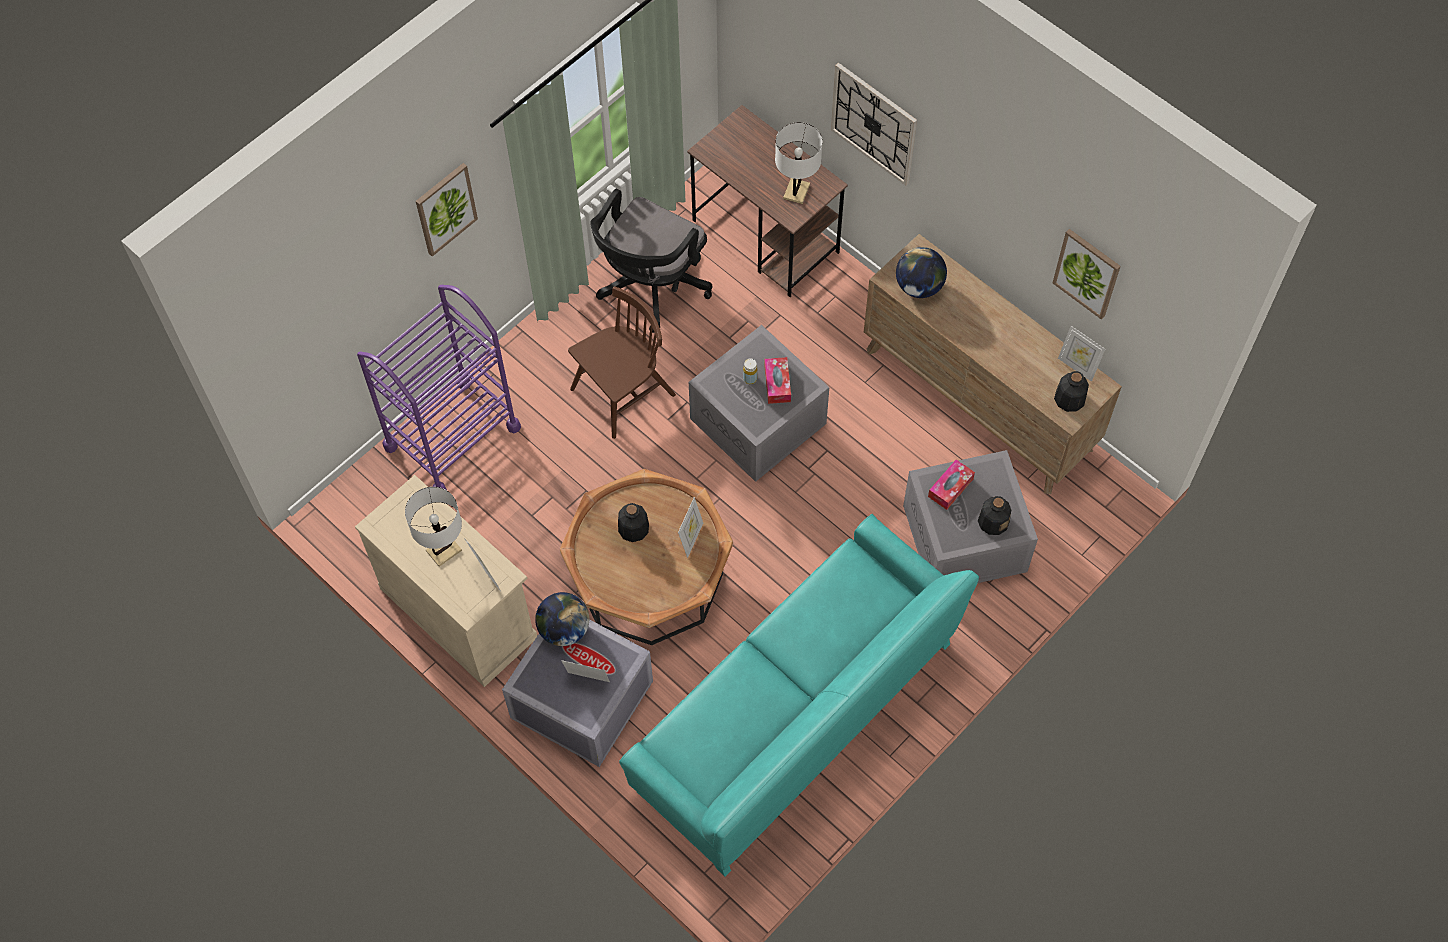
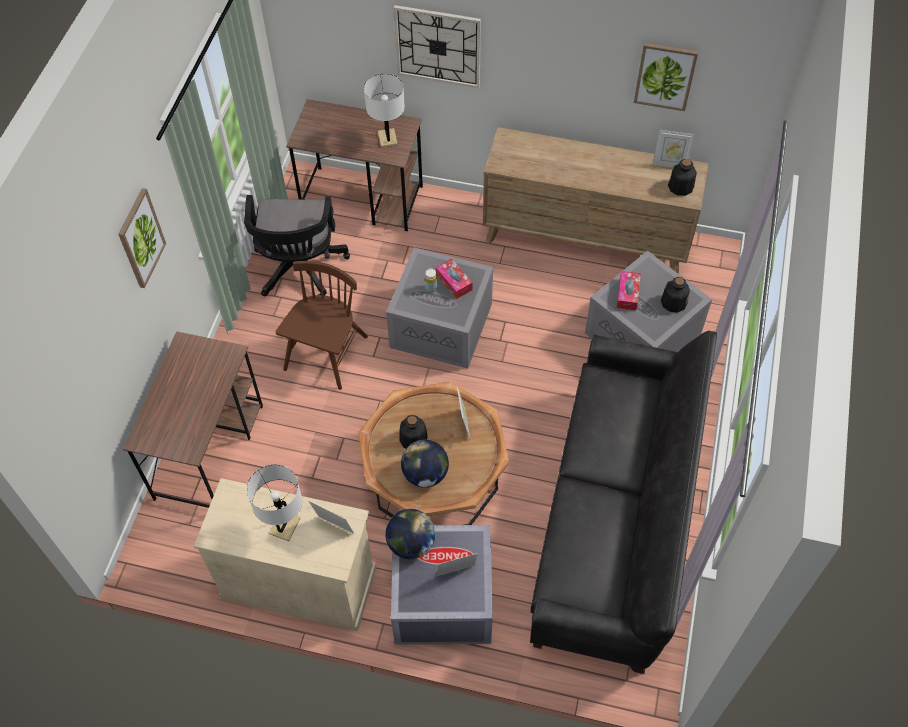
camera: 30 degrees left, 5 degrees down
purple cart [357,285,521,490] -> brown desk [123,331,263,508]
turquoise sofa [619,514,979,877] -> black sofa [530,330,717,674]
globe [896,247,947,298] -> globe moved to [401,440,449,488]

